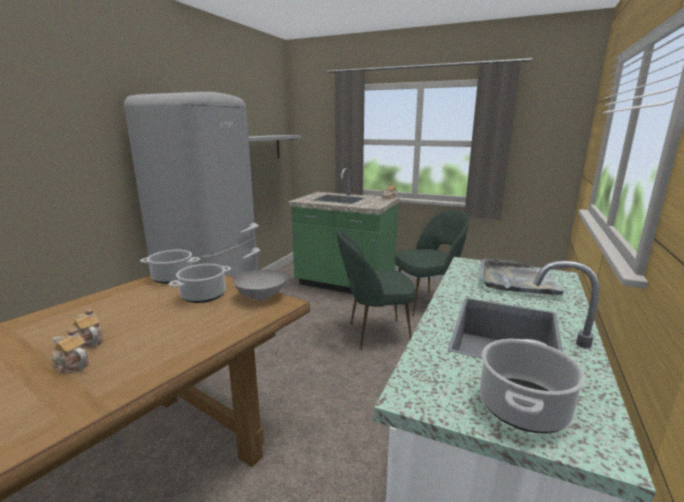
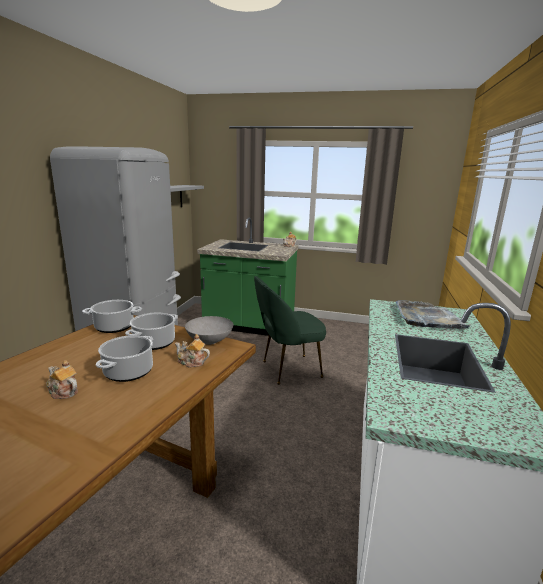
camera: 10 degrees left, 0 degrees up
teapot [51,328,89,374] -> teapot moved to [175,334,210,368]
green chair [395,210,469,316] -> none
cooking pot [480,339,585,433] -> cooking pot moved to [96,335,153,382]

